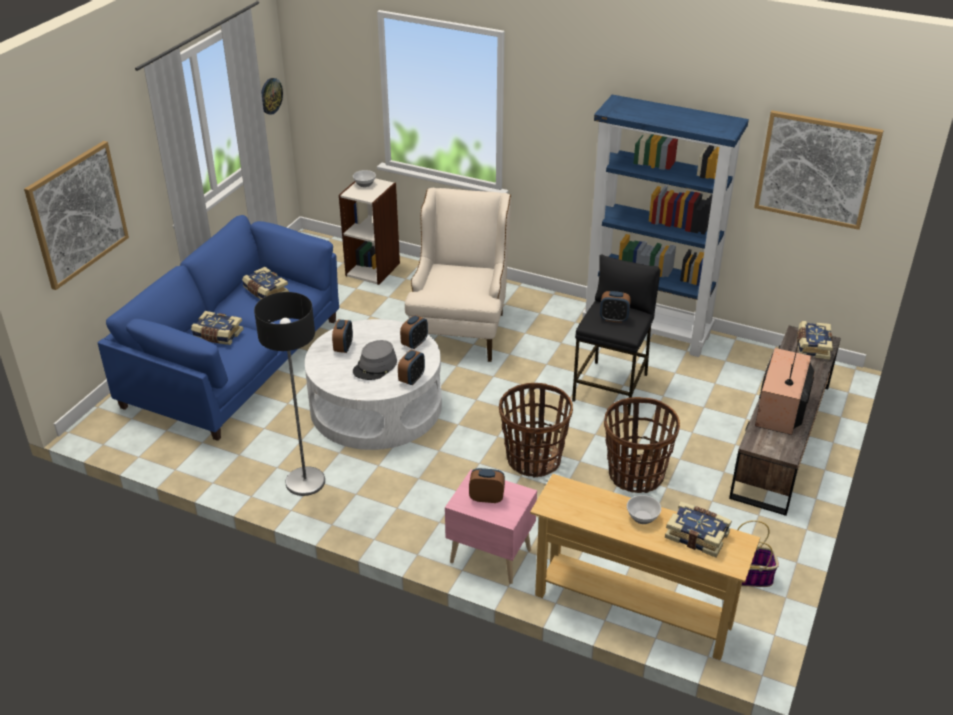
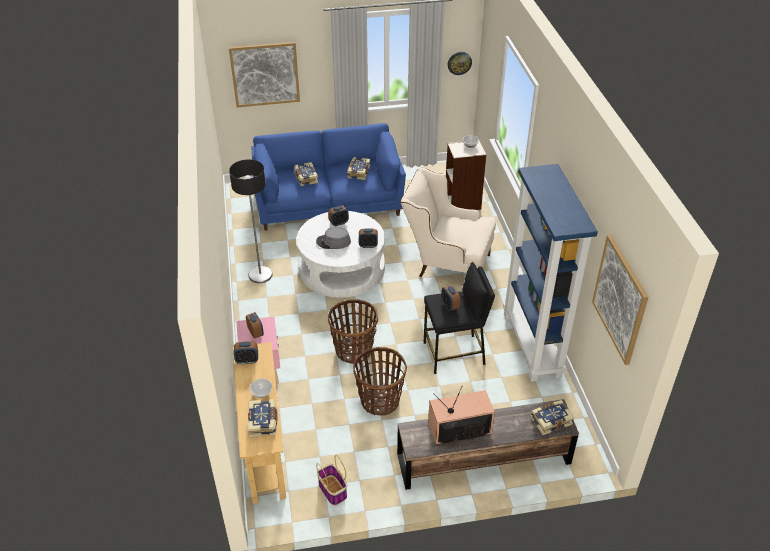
camera: 55 degrees right, 5 degrees up
alarm clock [398,350,425,385] -> alarm clock moved to [234,341,258,365]
beige armchair [405,188,511,362] -> beige armchair turned 135 degrees counterclockwise [400,168,496,277]

